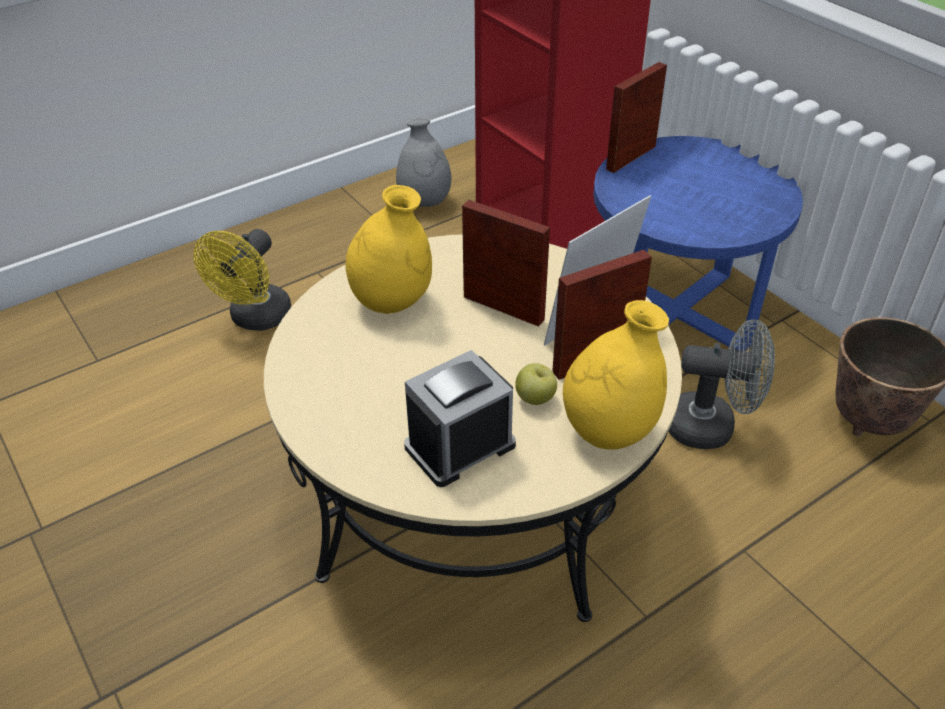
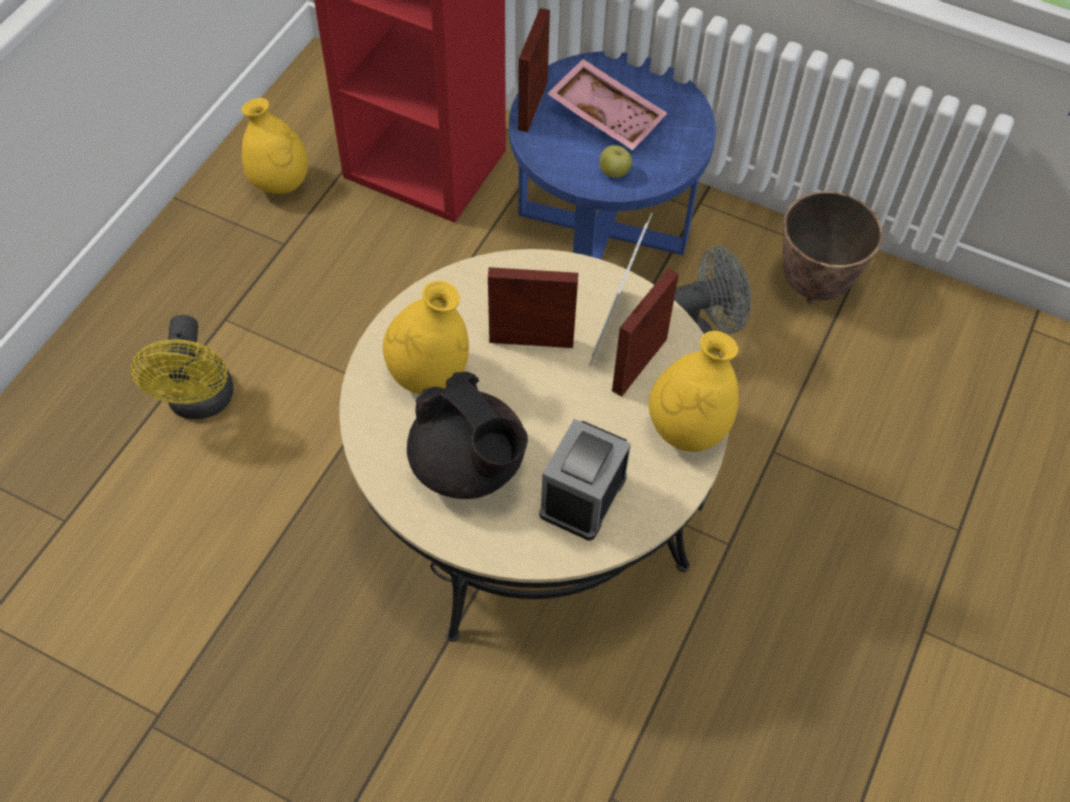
camera: 30 degrees left, 15 degrees up
grey vase [396,118,452,207] -> yellow vase [241,98,308,194]
apple [515,363,557,405] -> apple moved to [600,145,632,178]
none -> black teapot [407,372,528,499]
none -> pink tray [547,59,667,151]

